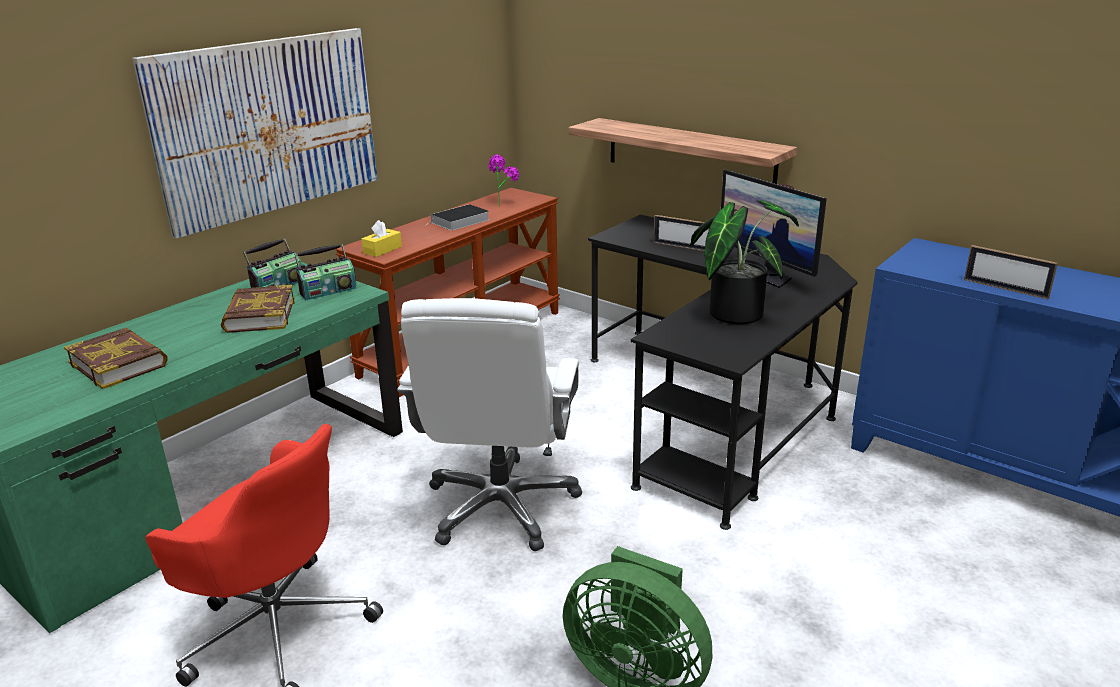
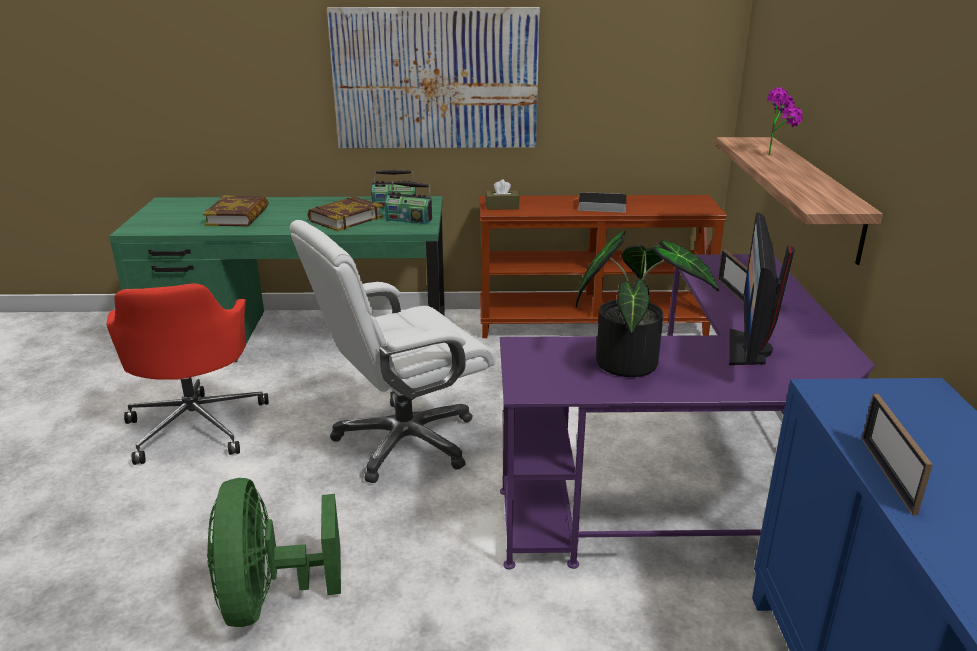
camera: 50 degrees right, 0 degrees up
yellow tissue box [361,220,402,257] -> brown tissue box [485,179,520,210]
potted plant [488,155,519,206] -> potted plant moved to [767,88,803,155]
black desk [588,214,858,530] -> purple desk [500,254,875,569]

